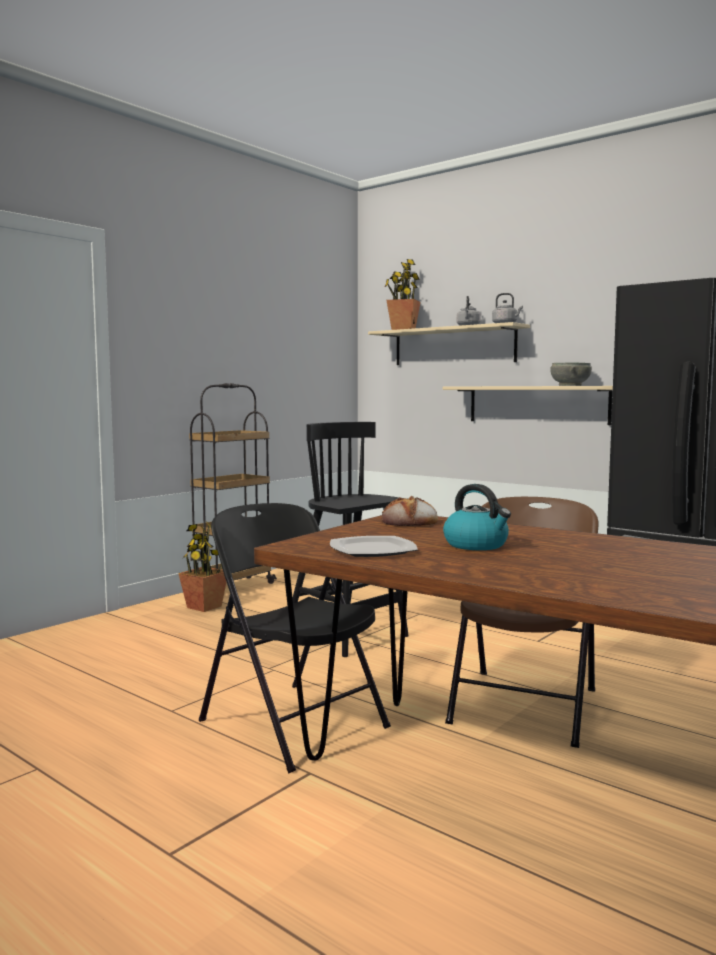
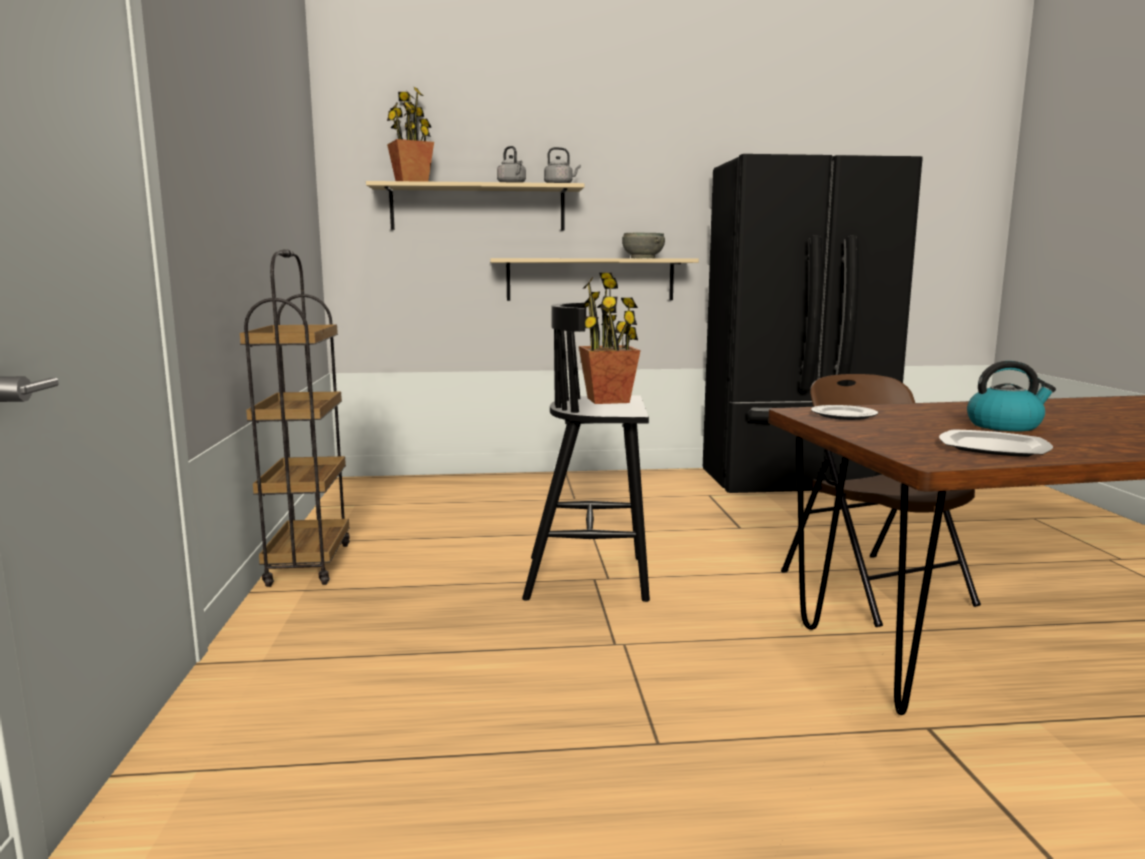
camera: 45 degrees left, 5 degrees up
potted plant [178,521,226,612] -> potted plant moved to [579,273,641,404]
black chair [199,503,391,773] -> none
bread [381,496,438,526] -> plate [811,405,878,420]

